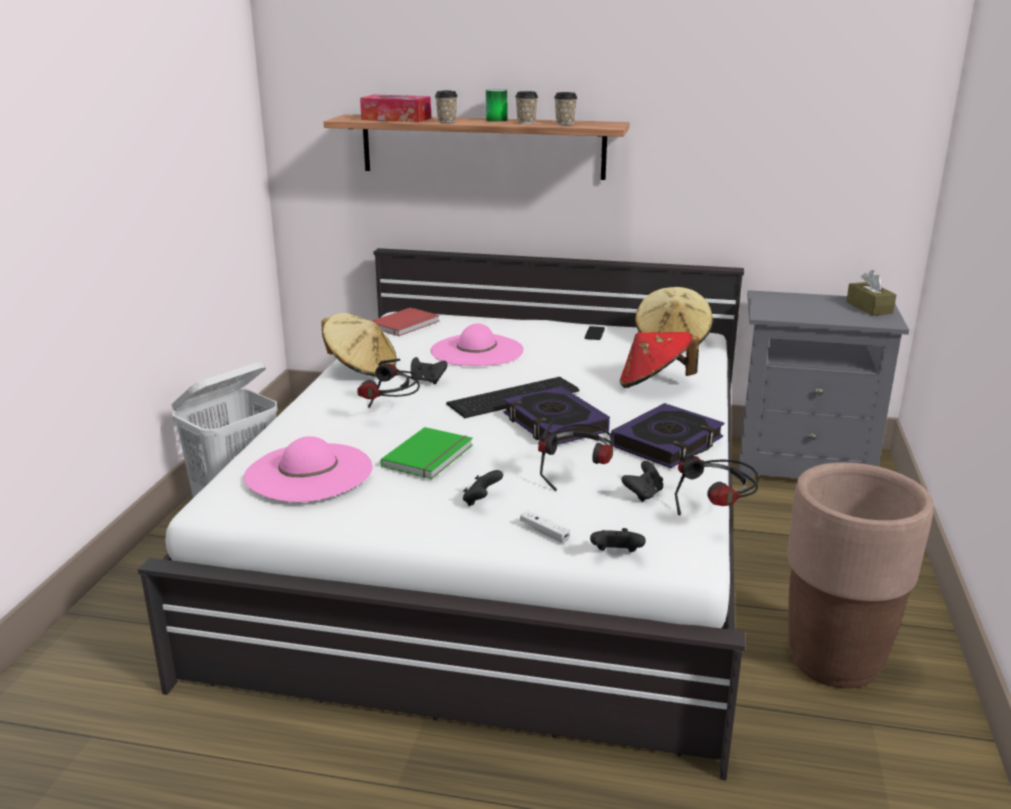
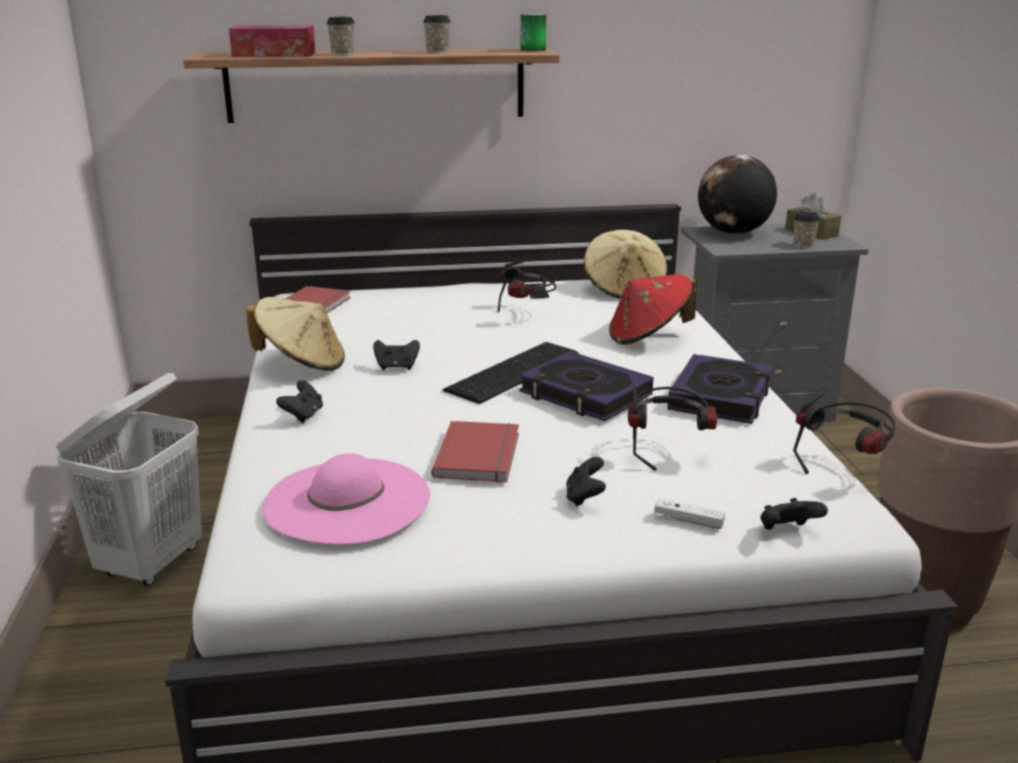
camera: 20 degrees left, 0 degrees up
headphones [357,359,420,408] -> headphones moved to [497,260,556,312]
green book [380,427,473,479] -> red book [431,421,519,482]
pink hat [431,323,524,366] -> none
can [486,89,507,122] -> can moved to [521,14,546,52]
cup [554,92,577,125] -> cup moved to [794,211,820,248]
black game controller [621,461,663,502] -> black game controller moved to [276,380,323,423]
none -> globe [698,155,777,235]

